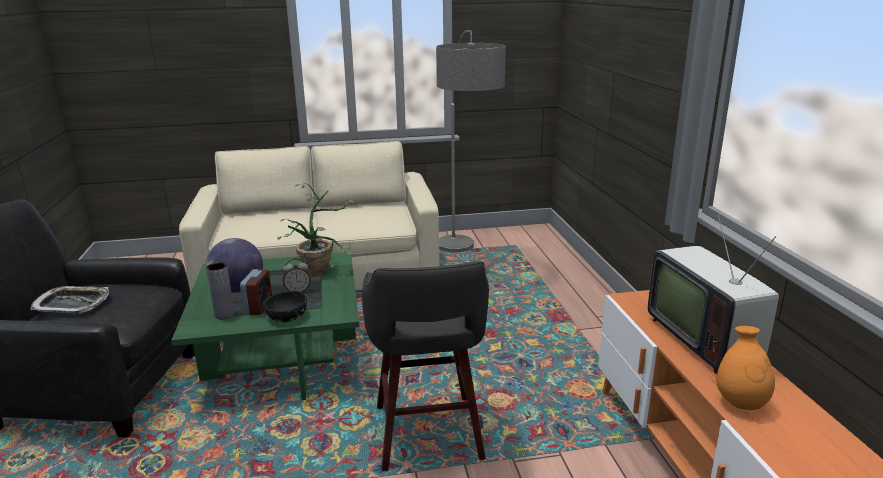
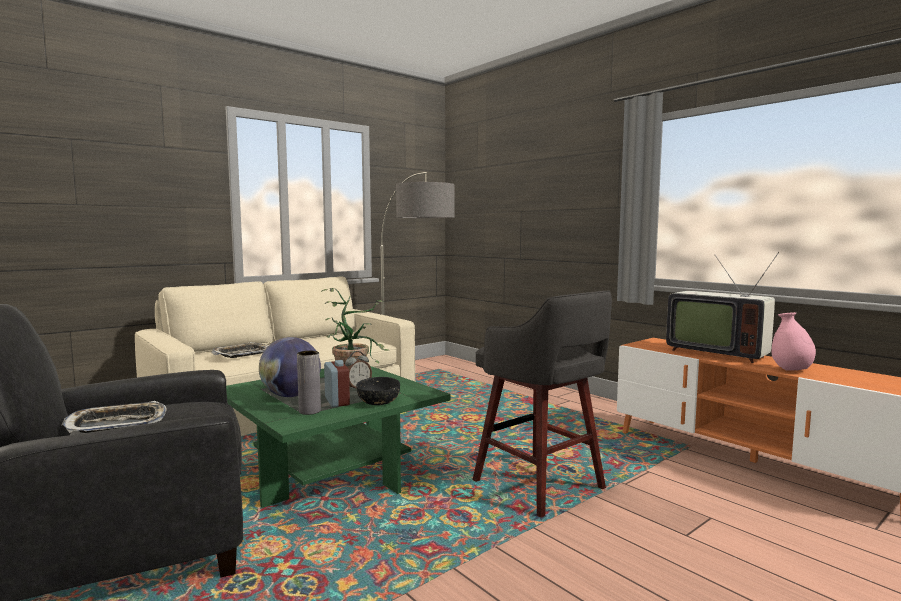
camera: 30 degrees left, 15 degrees down
orange vase [716,326,775,410] -> pink vase [772,312,816,371]
none -> tray [211,342,268,358]

